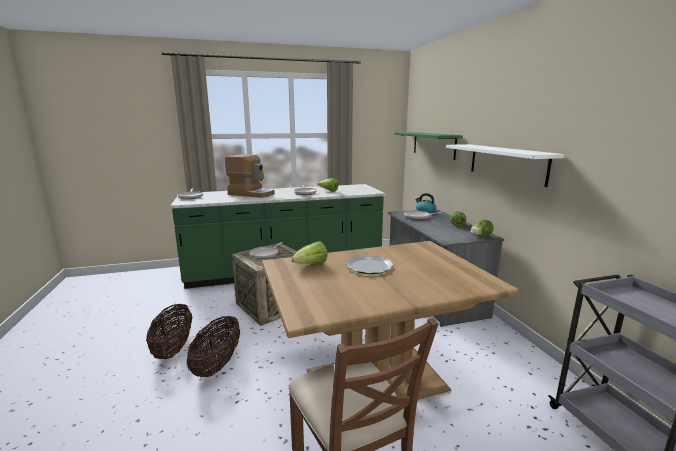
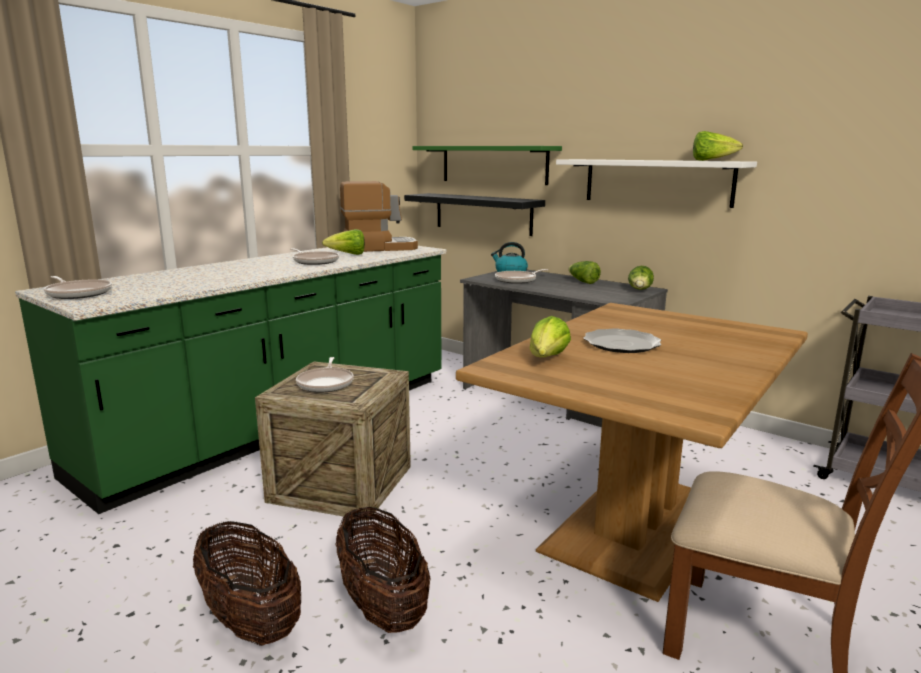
camera: 35 degrees left, 0 degrees up
coffee machine [225,154,275,198] -> coffee machine moved to [340,181,418,252]
none -> black shelf [404,193,545,236]
none -> lettuce [693,131,743,161]

